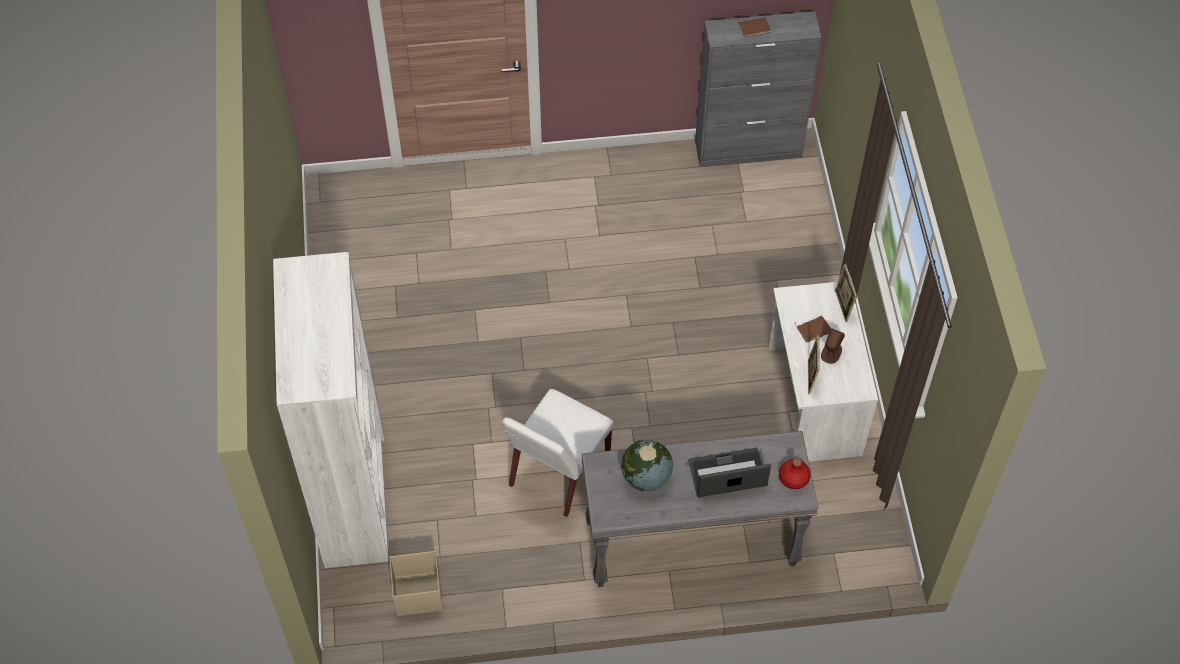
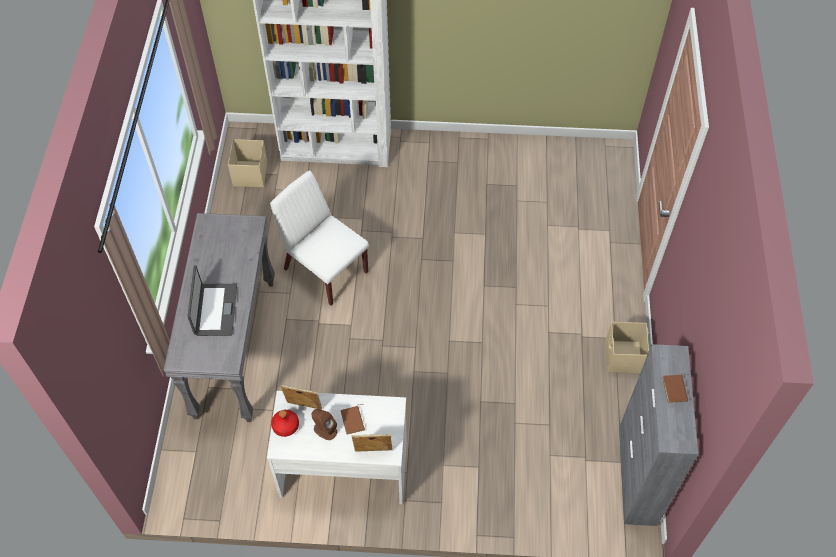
camera: 100 degrees right, 0 degrees up
globe [621,440,673,491] -> none
red bottle [779,458,811,489] -> red bottle moved to [271,410,299,437]
none -> beige storage box [606,322,649,373]

